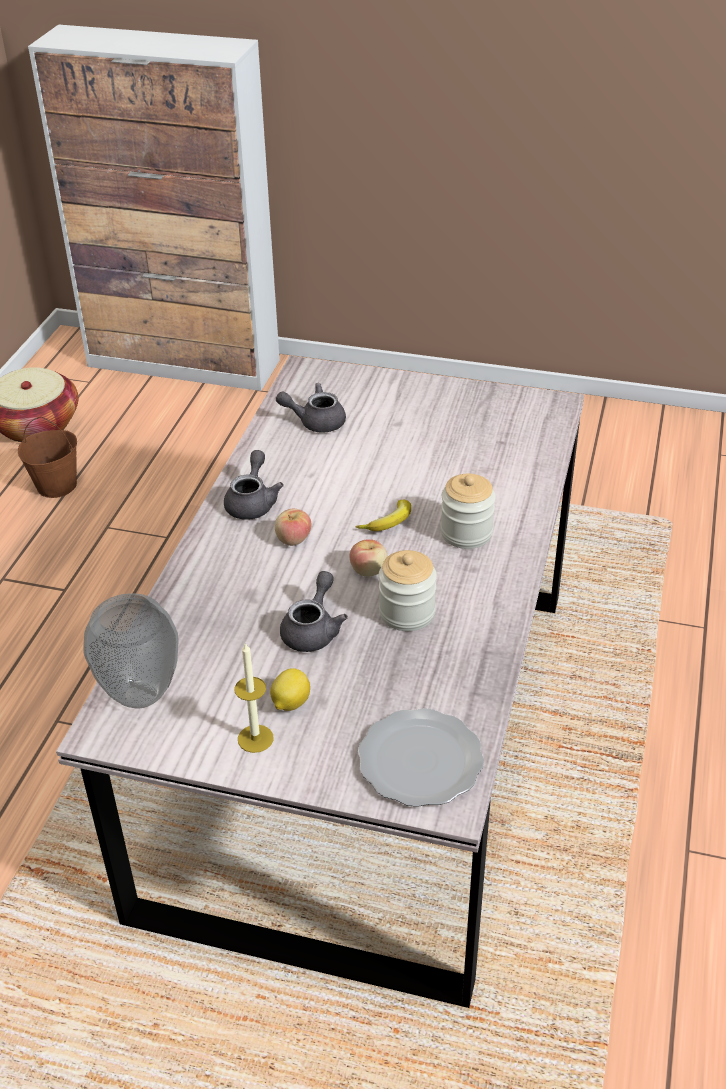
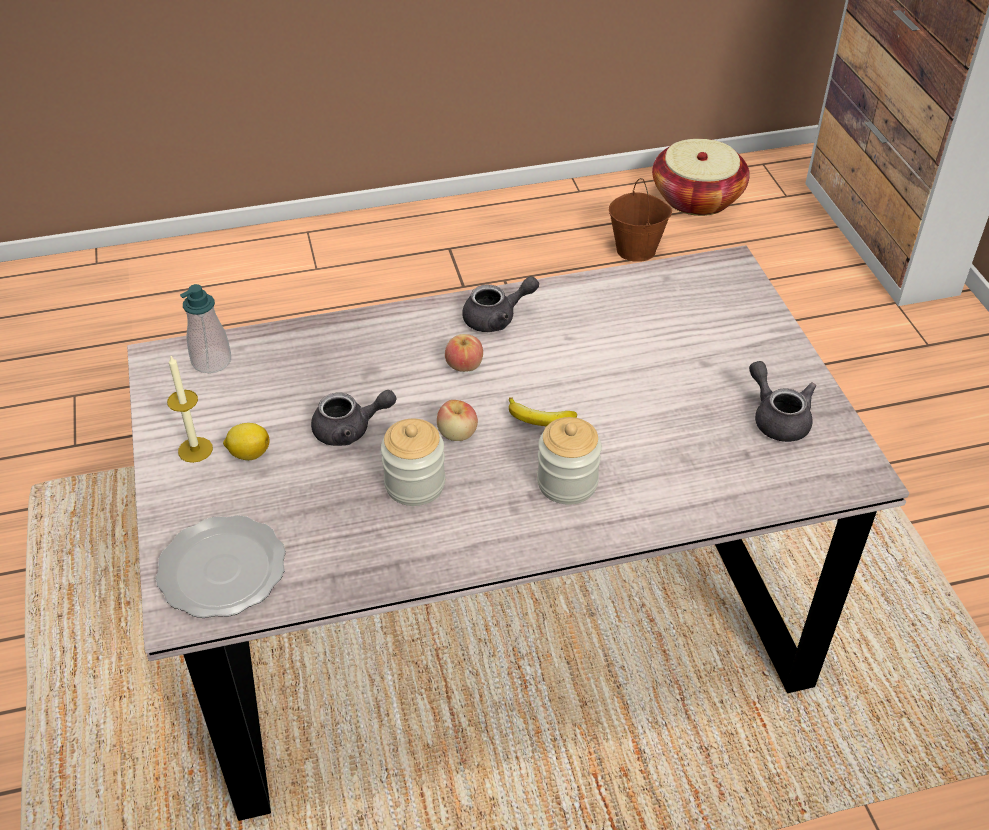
camera: 60 degrees right, 5 degrees up
vase [83,593,179,708] -> soap dispenser [180,284,231,373]
grey teapot [276,383,346,433] -> grey teapot moved to [749,361,816,442]

